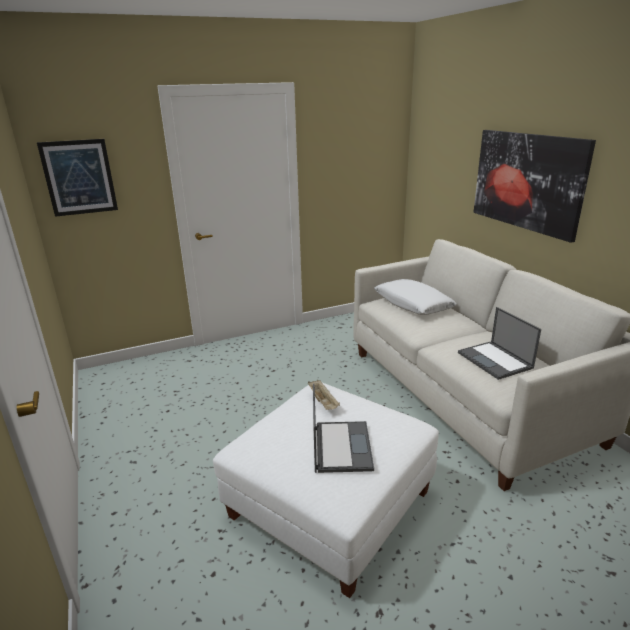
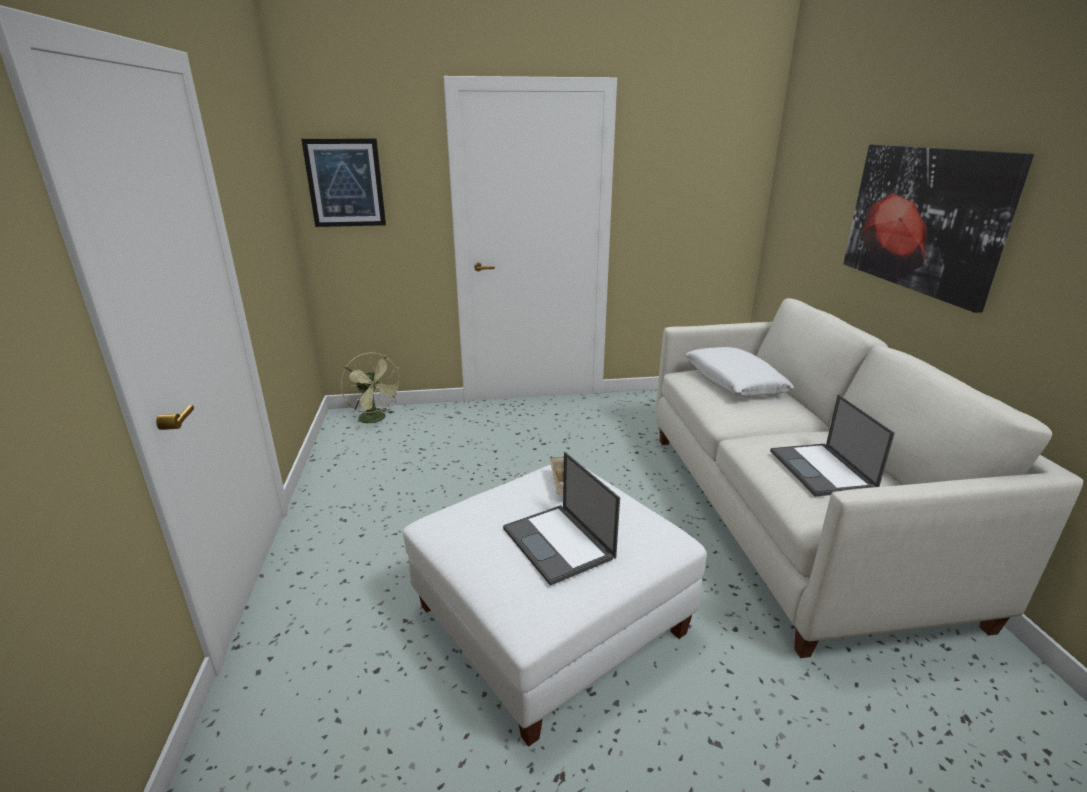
camera: 15 degrees right, 0 degrees up
laptop [313,384,374,473] -> laptop turned 135 degrees clockwise [503,452,620,586]
none -> green fan [341,353,403,428]

